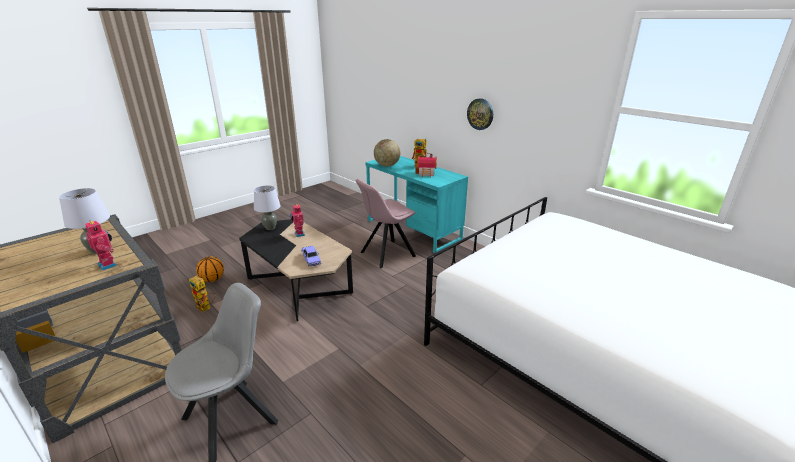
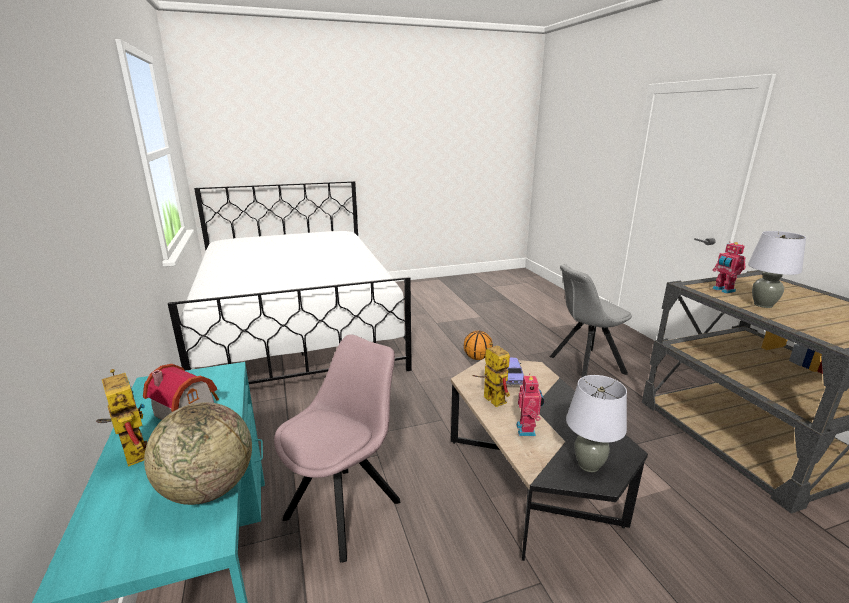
camera: 155 degrees left, 5 degrees down
toy robot [189,275,216,313] -> toy robot moved to [473,342,510,407]
basketball [196,256,224,282] -> basketball moved to [464,331,493,360]
pink chair [356,179,416,268] -> pink chair turned 45 degrees counterclockwise [274,334,401,562]
wall clock [467,98,493,130] -> none

